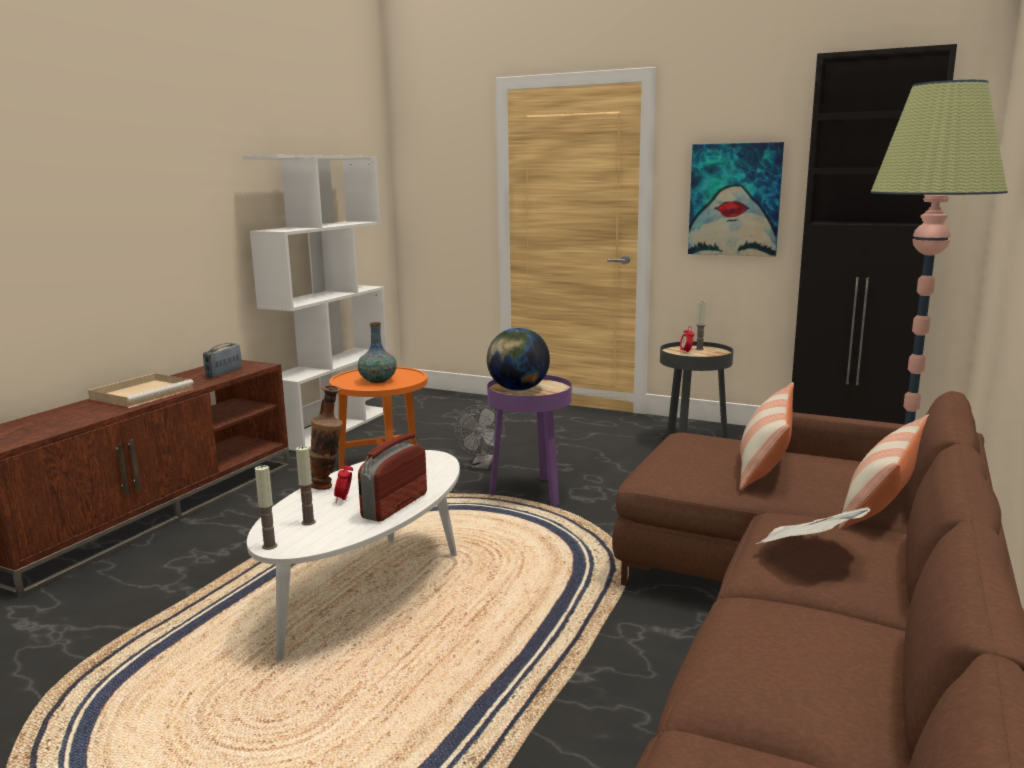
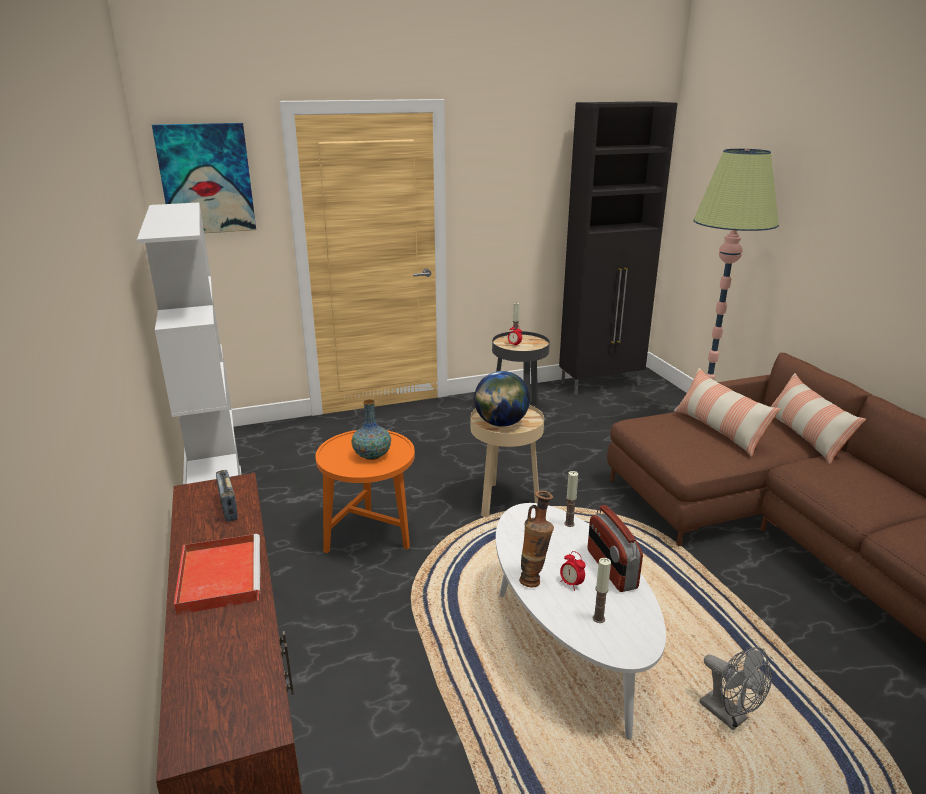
camera: 45 degrees left, 10 degrees up
beige tray [88,373,194,408] -> red tray [174,534,260,615]
candle [255,465,277,550] -> candle moved to [564,471,578,527]
grey fan [455,405,505,469] -> grey fan moved to [700,647,772,730]
purple side table [487,375,572,506] -> beige side table [471,405,544,518]
picture [688,142,784,257] -> picture moved to [152,123,256,233]
newspaper [756,506,871,544] -> none

